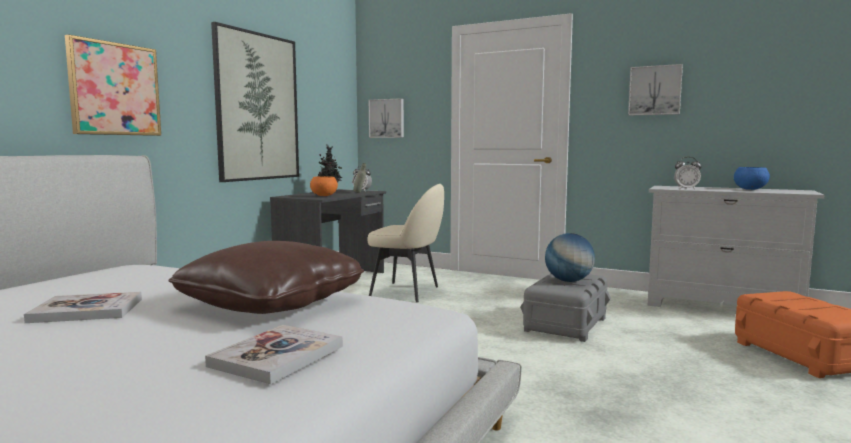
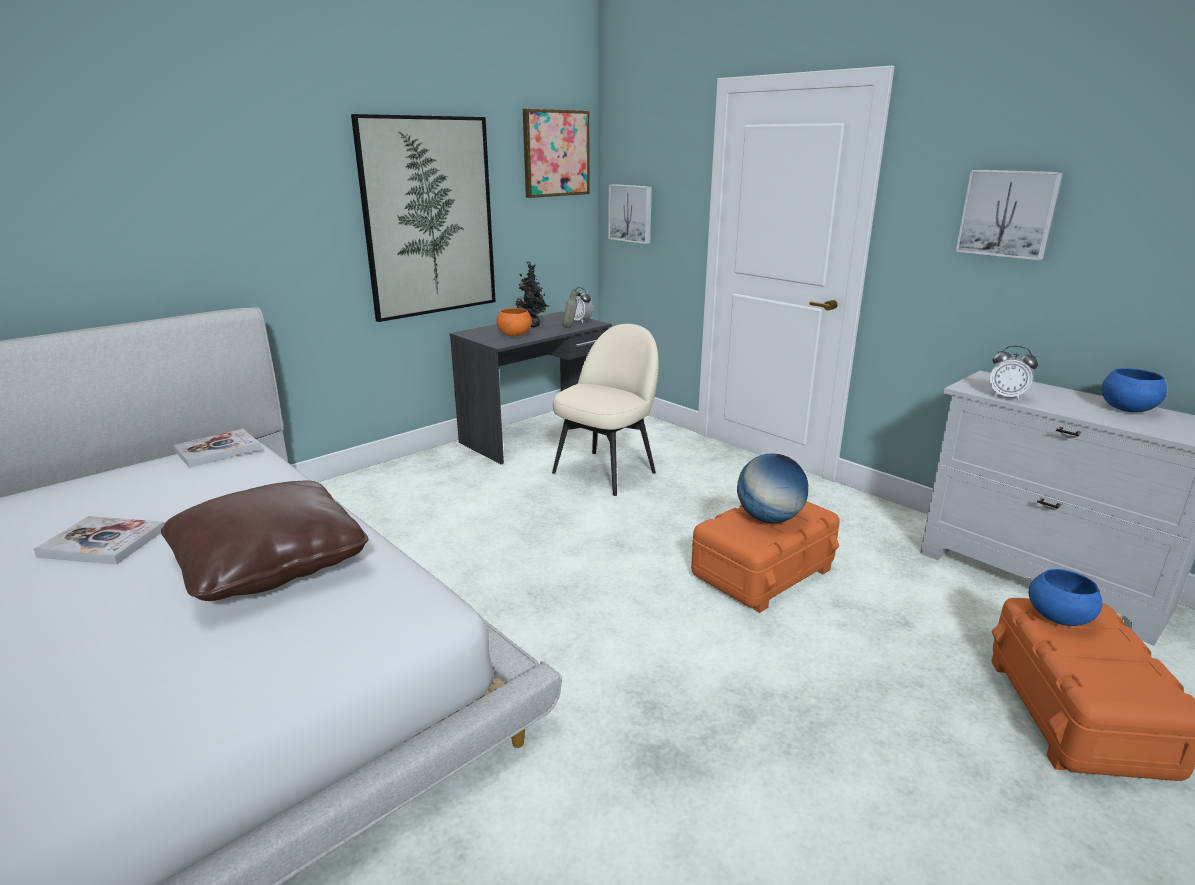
camera: 20 degrees right, 15 degrees up
picture [65,35,161,136] -> picture moved to [523,109,590,198]
book [205,325,343,384] -> book moved to [173,429,261,468]
beige chair [368,184,444,303] -> beige chair turned 90 degrees counterclockwise [552,324,659,496]
grey storage box [520,273,611,342] -> orange storage box [691,501,840,613]
none -> blue bowl [1029,569,1102,626]

